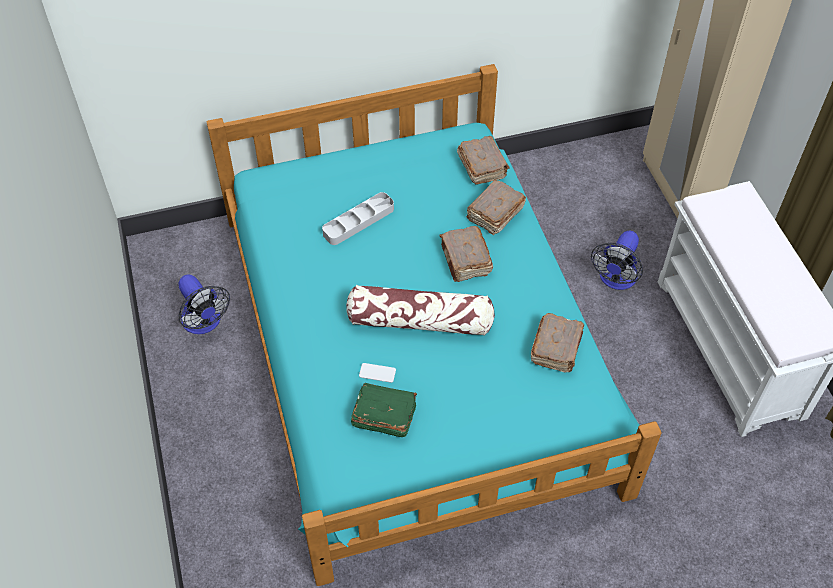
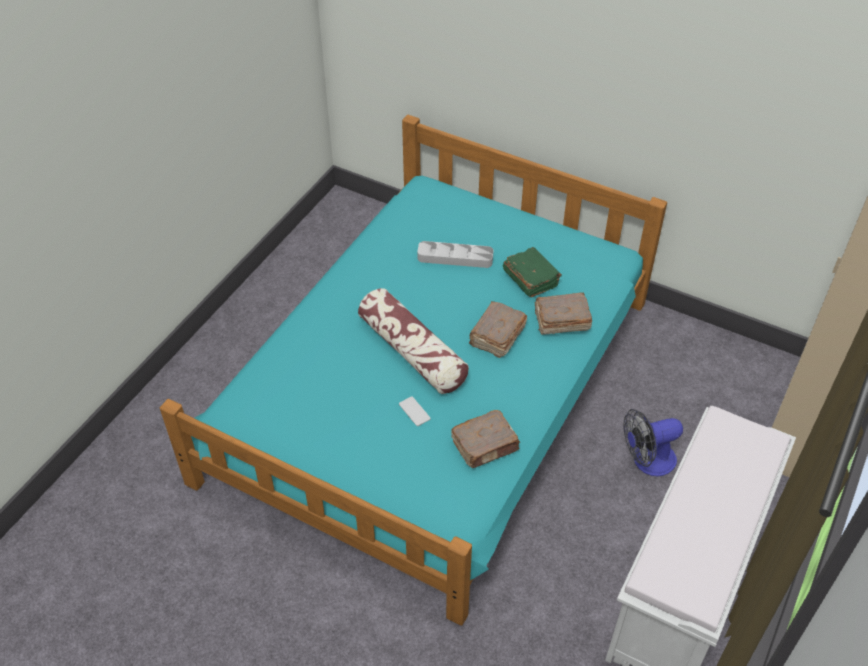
camera: 45 degrees right, 5 degrees down
fan [178,275,230,334] -> none
green book [351,383,417,437] -> green book moved to [503,247,562,297]
phone [359,363,396,383] -> phone moved to [399,396,431,426]
brown book [457,136,509,185] -> none

